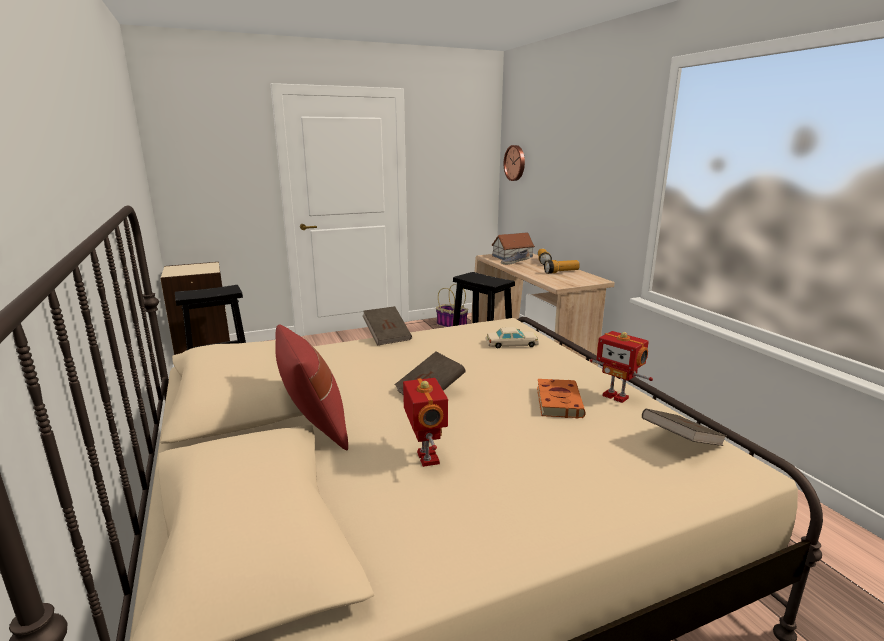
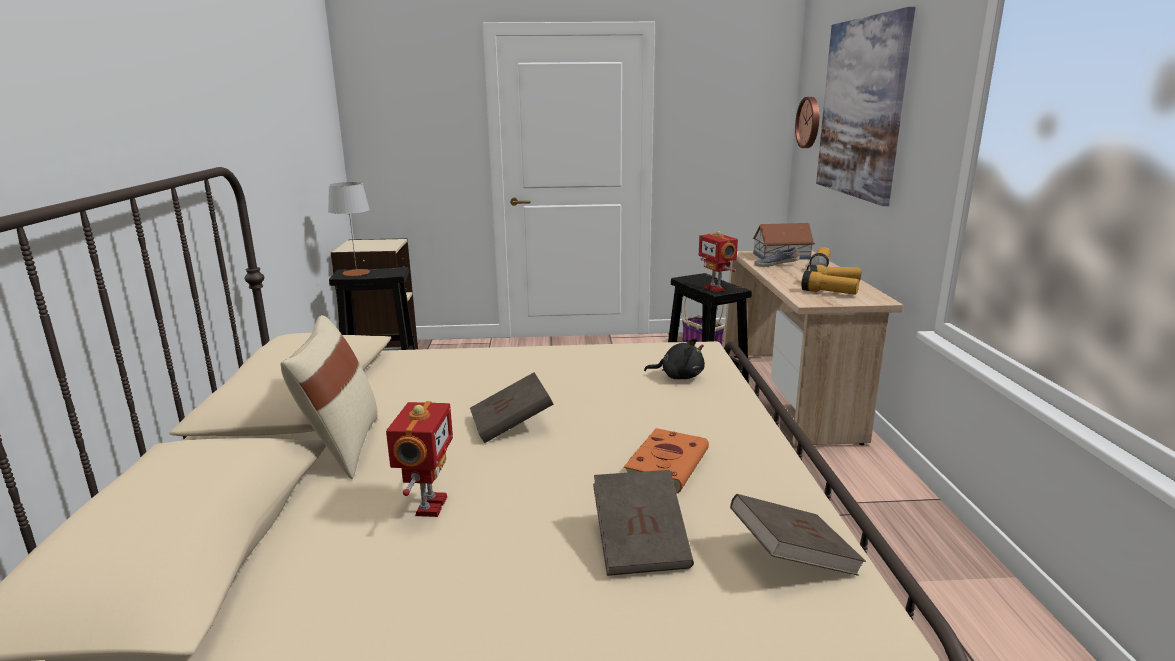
camera: 20 degrees right, 0 degrees up
red pillow [275,325,348,450] -> beige pillow [281,315,378,479]
brown book [363,306,412,346] -> brown book moved to [593,470,694,576]
beige toy car [486,327,539,348] -> black plush toy [644,338,705,379]
toy robot [590,331,653,403] -> toy robot moved to [699,231,738,292]
none -> grey table lamp [328,182,370,276]
none -> flashlight [801,271,859,295]
none -> picture [816,6,916,206]

